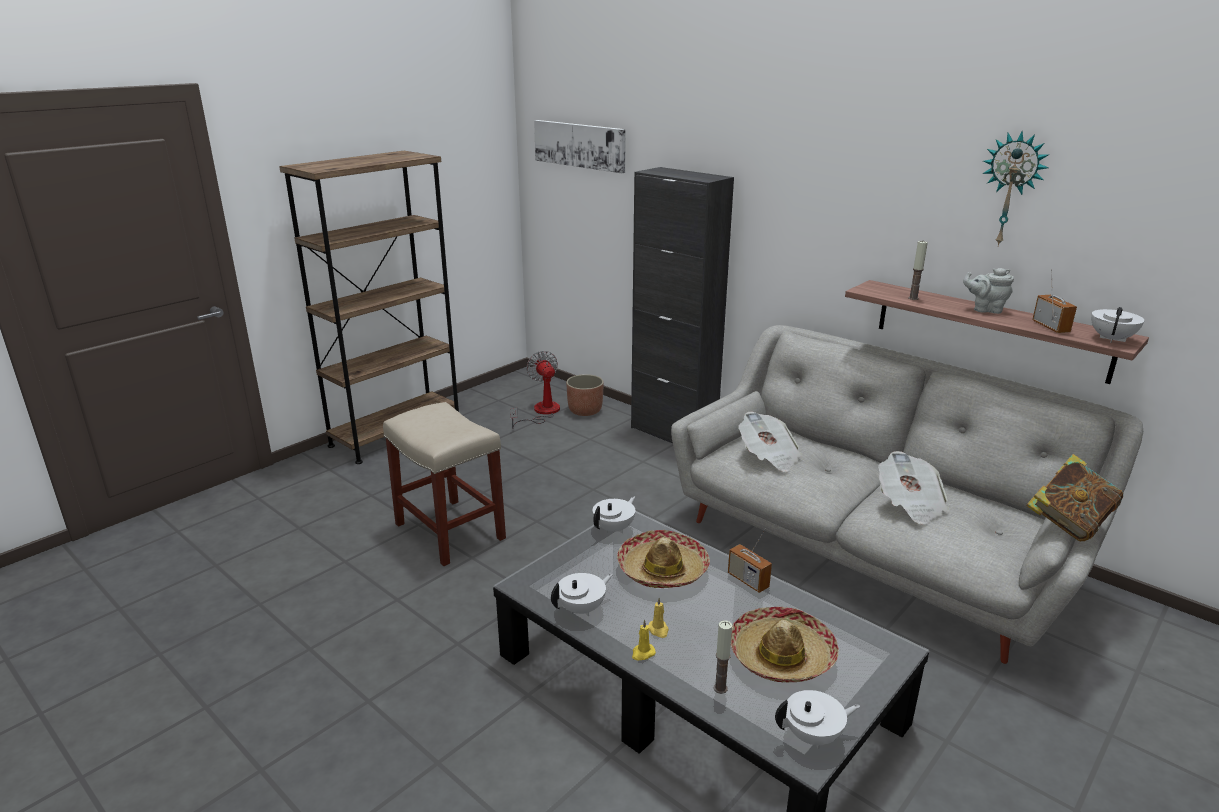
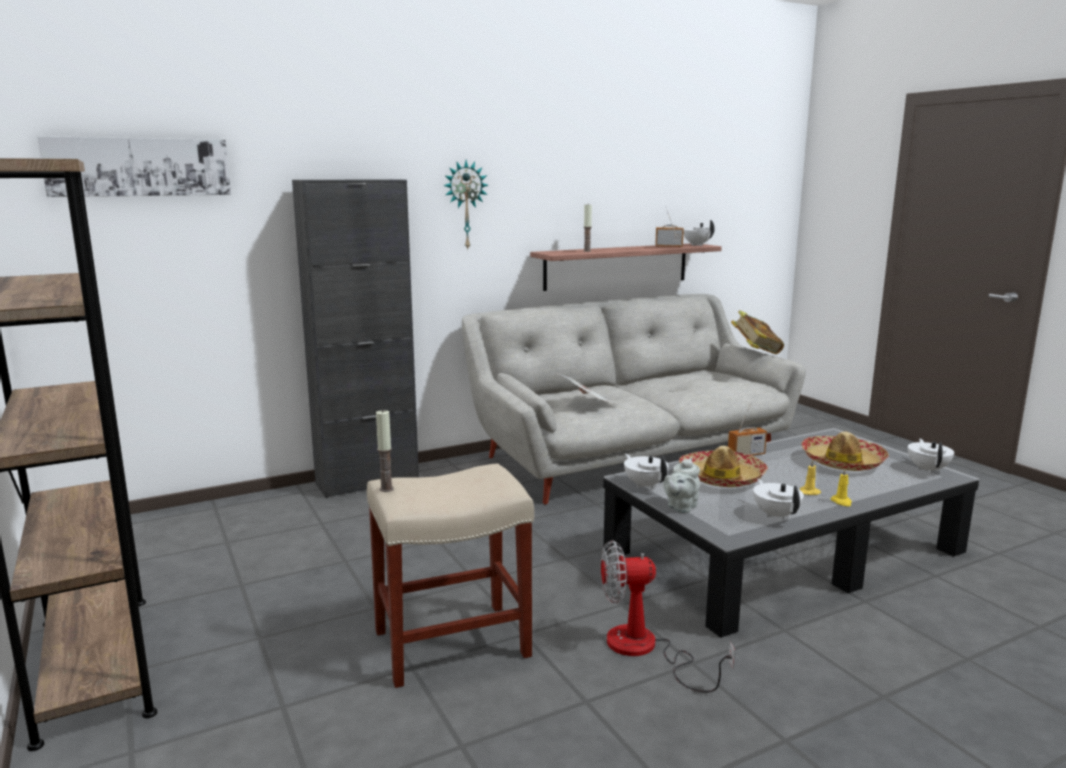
camera: 70 degrees left, 10 degrees down
fan [510,351,560,429] -> fan moved to [601,540,735,693]
planter [566,374,604,416] -> none
candle [714,620,732,694] -> candle moved to [376,410,394,492]
newspaper [878,451,949,525] -> none
grey teapot [963,268,1014,314] -> grey teapot moved to [663,458,700,513]
wall clock [983,131,1049,247] -> wall clock moved to [443,160,488,251]

